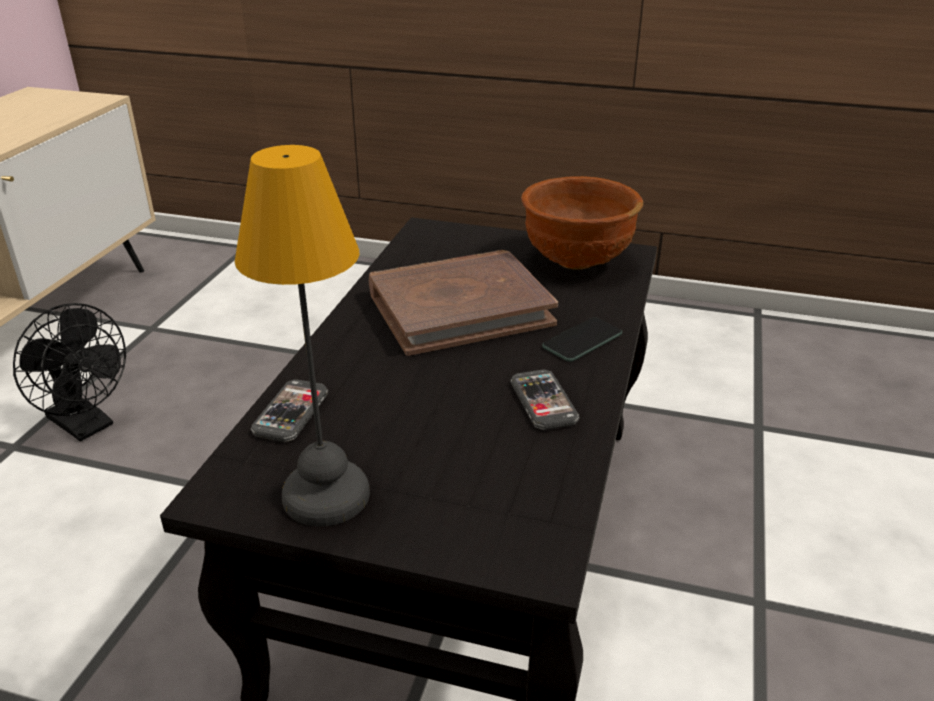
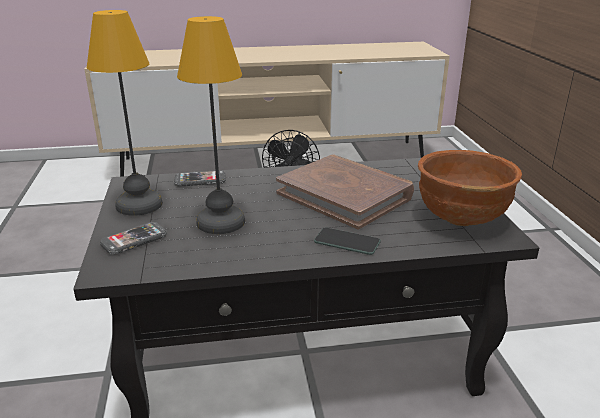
camera: 65 degrees right, 5 degrees down
phone [510,370,580,430] -> phone moved to [100,222,167,255]
none -> table lamp [177,16,245,234]

